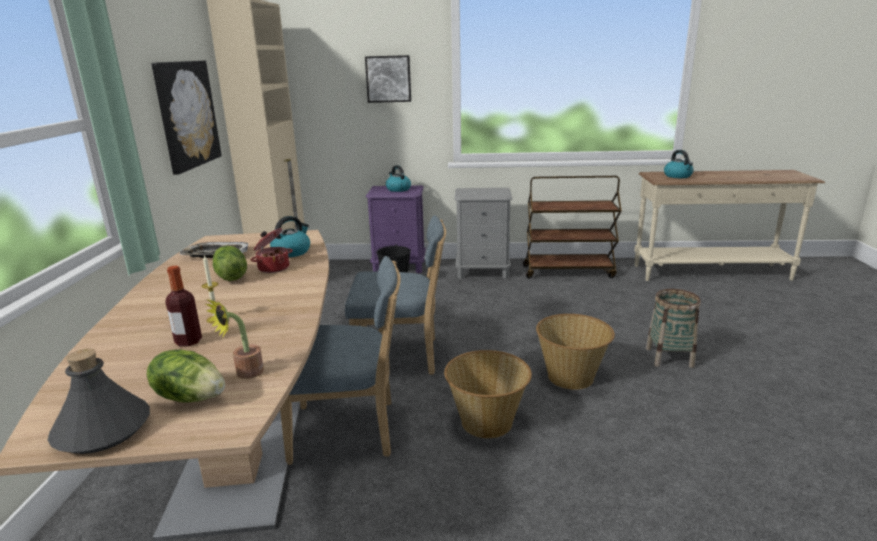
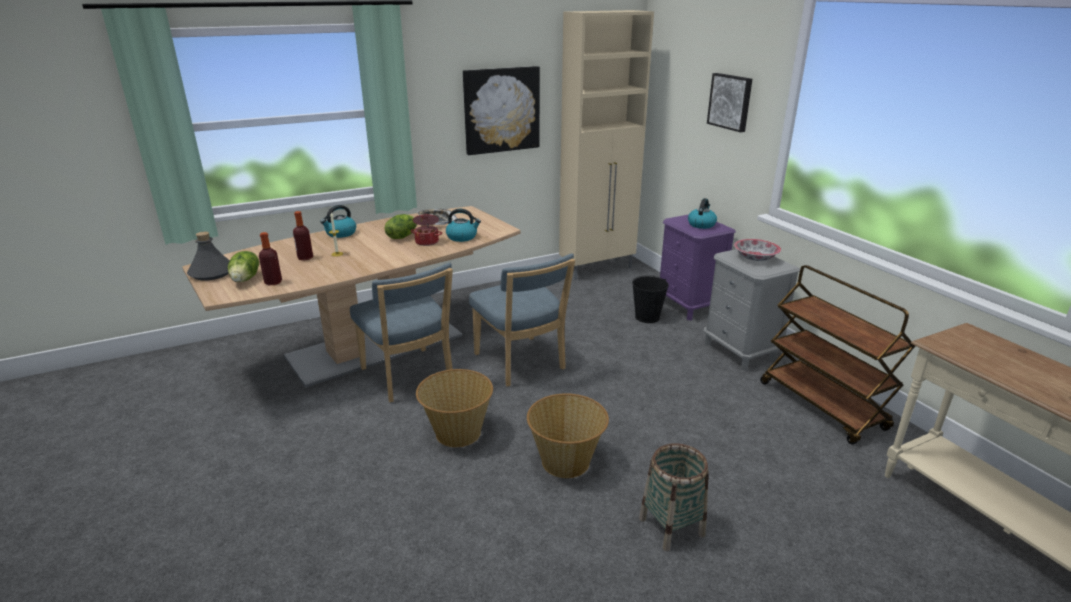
camera: 60 degrees right, 5 degrees up
potted plant [206,298,264,379] -> bottle [259,232,282,285]
kettle [664,150,694,178] -> kettle moved to [320,205,356,238]
none -> bowl [734,239,781,261]

